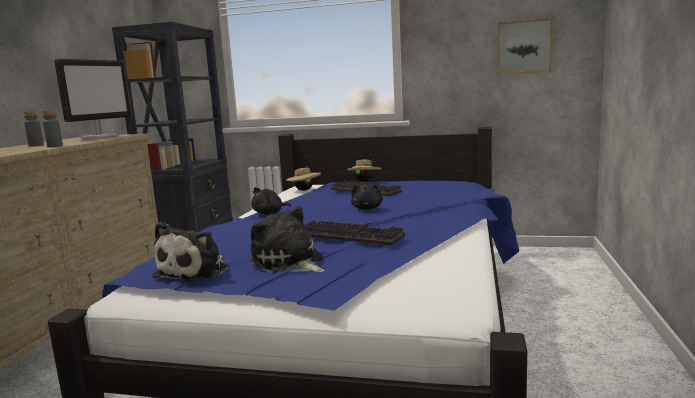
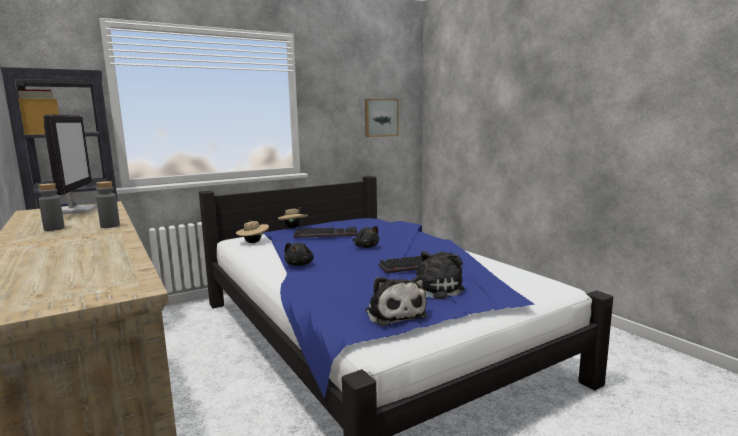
camera: 45 degrees left, 0 degrees up
plush toy [250,206,325,273] -> plush toy turned 135 degrees clockwise [416,251,465,299]

